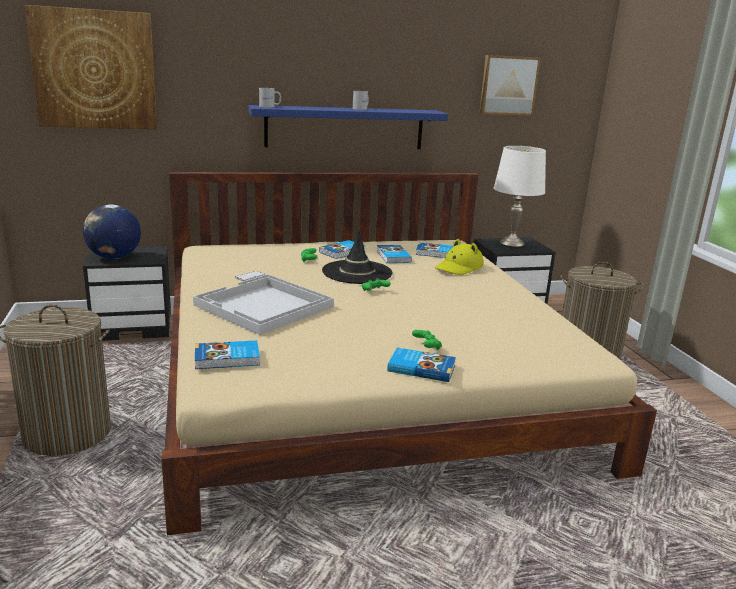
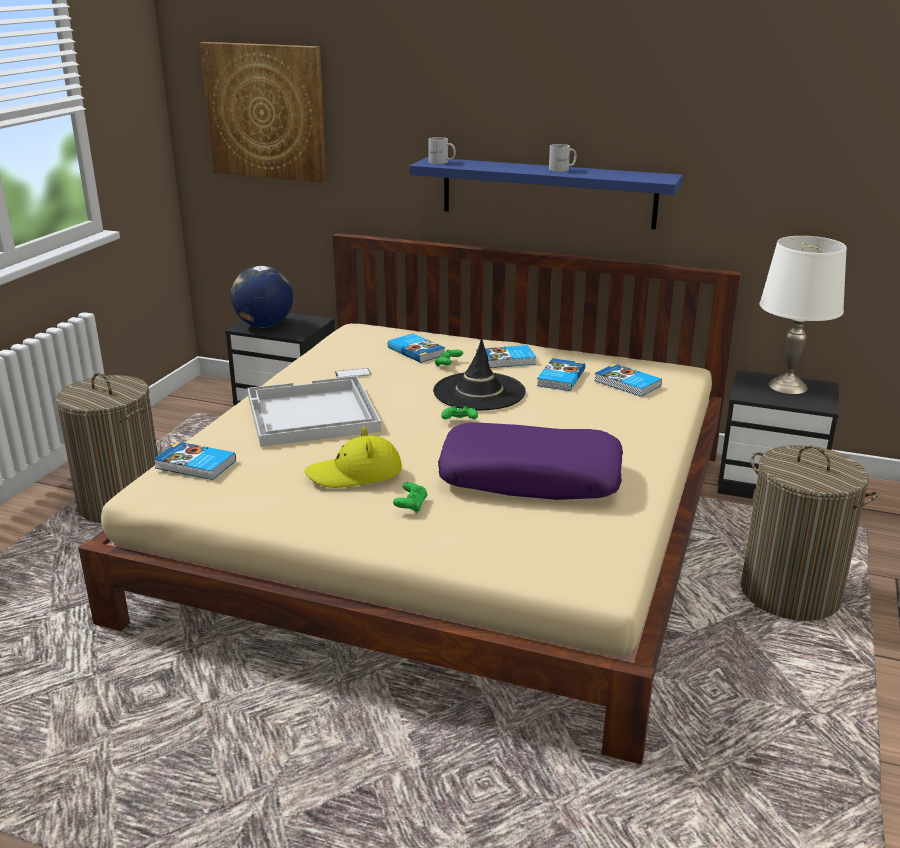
camera: 35 degrees right, 5 degrees up
book [387,347,456,382] -> book moved to [388,334,445,363]
yellow hat [435,239,483,275] -> yellow hat moved to [305,426,402,488]
picture [480,55,541,116] -> none
none -> purple pillow [438,422,623,500]

